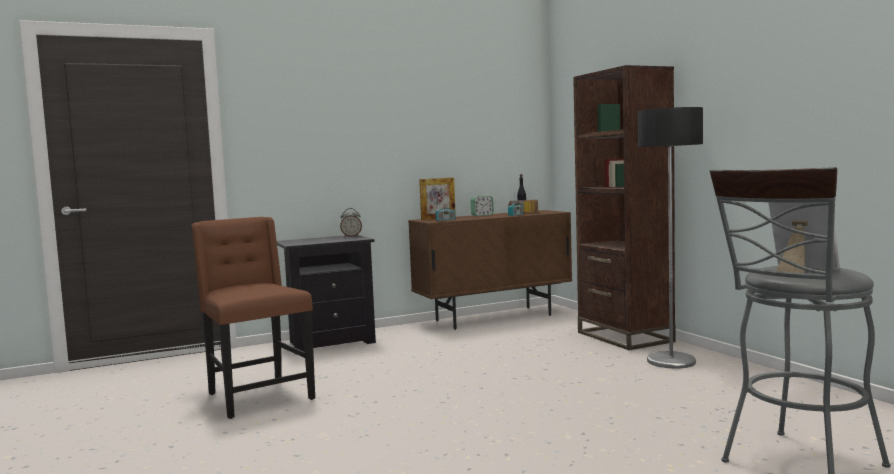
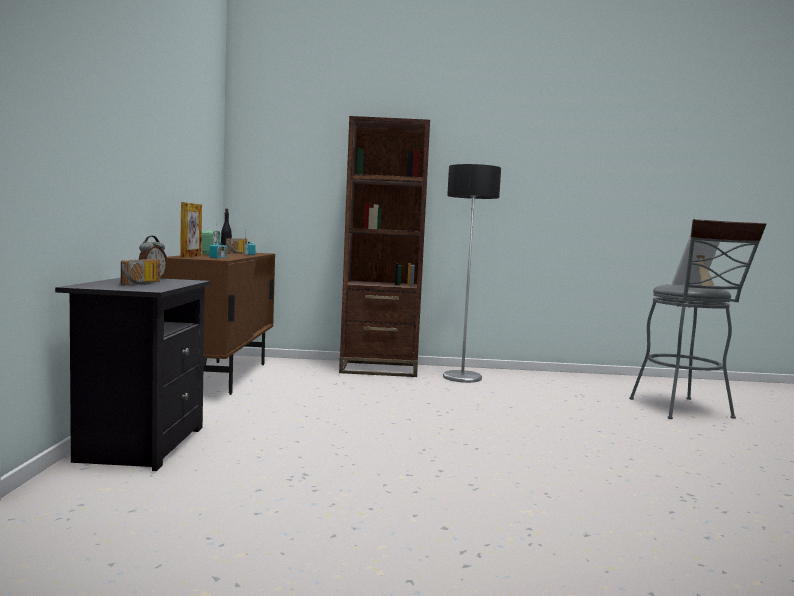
camera: 65 degrees left, 0 degrees up
brown chair [191,217,315,419] -> none
none -> radio [121,259,160,285]

